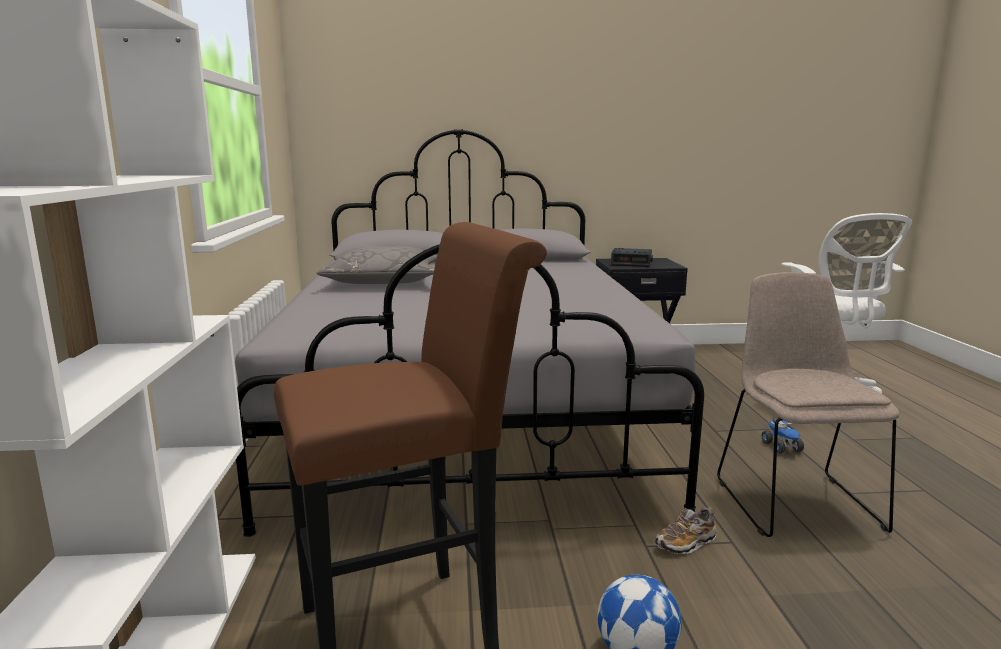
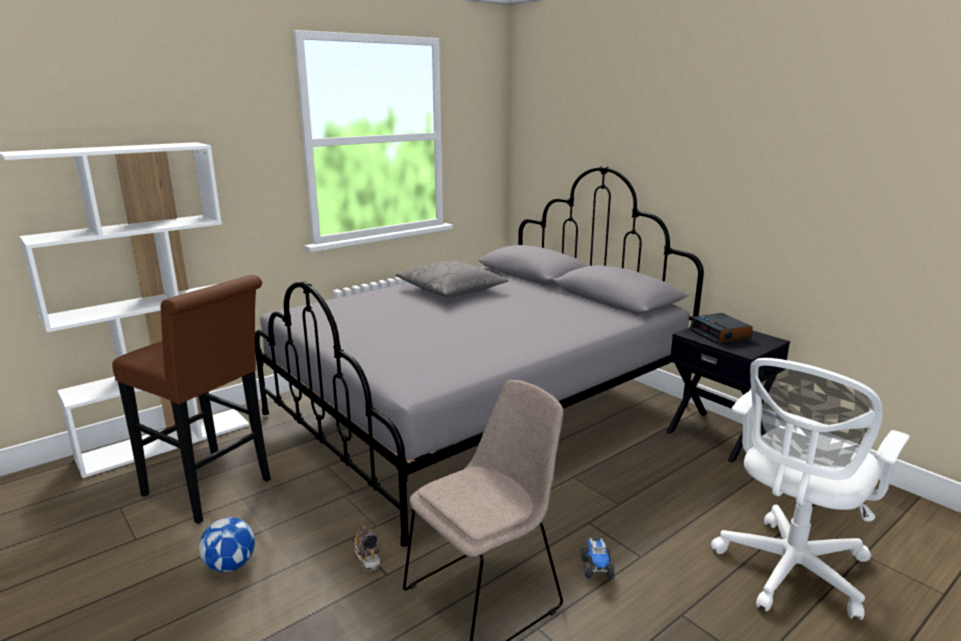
camera: 55 degrees right, 5 degrees up
shoe [655,507,716,554] -> shoe turned 45 degrees clockwise [354,526,381,571]
toy truck [761,418,804,454] -> toy truck turned 45 degrees counterclockwise [581,532,615,579]

